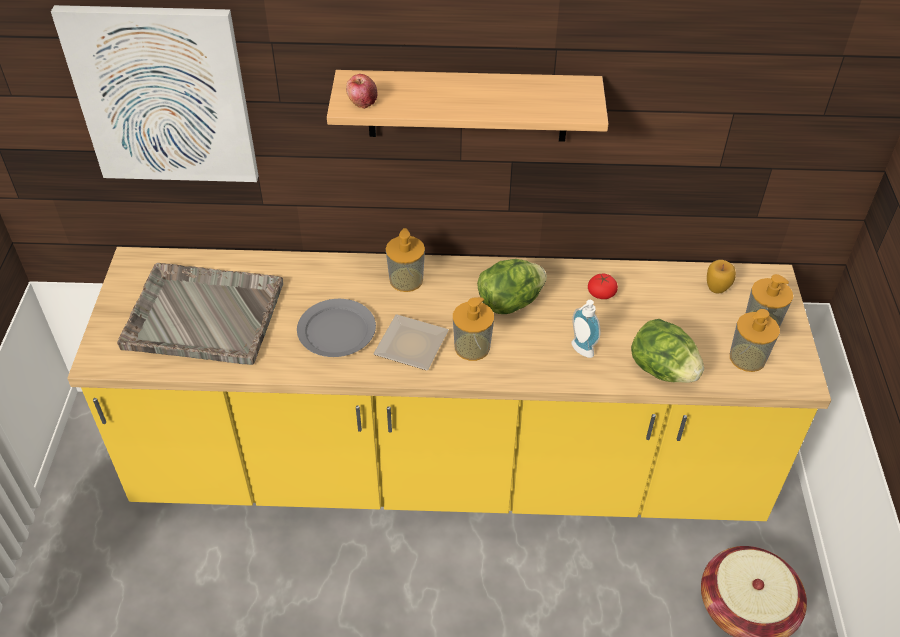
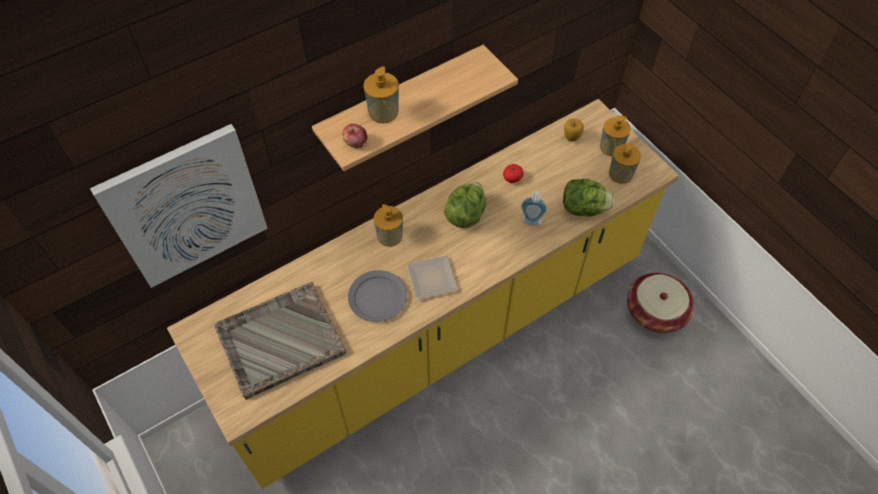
camera: 35 degrees left, 10 degrees up
soap dispenser [453,297,494,361] -> soap dispenser moved to [363,66,399,123]

